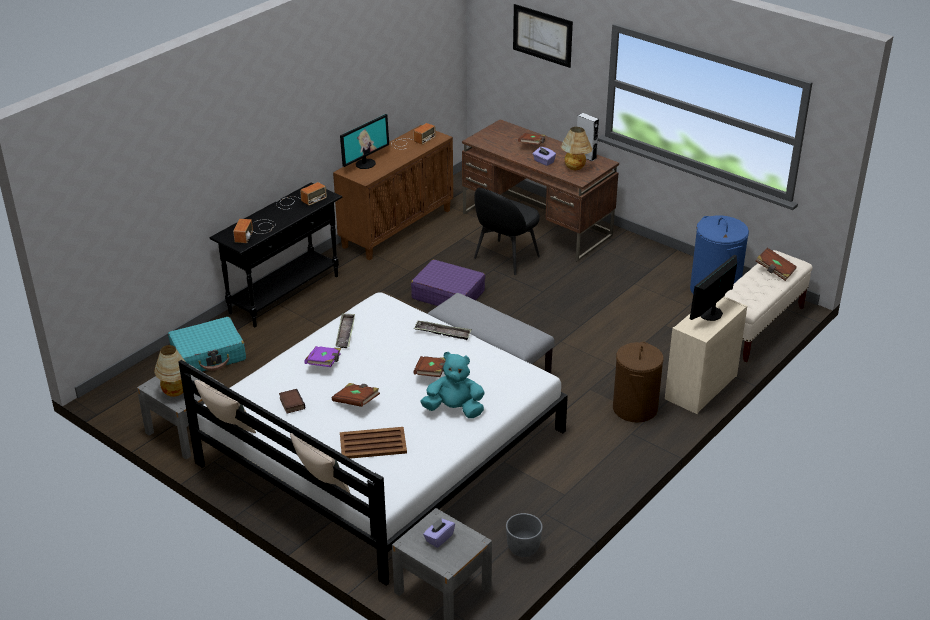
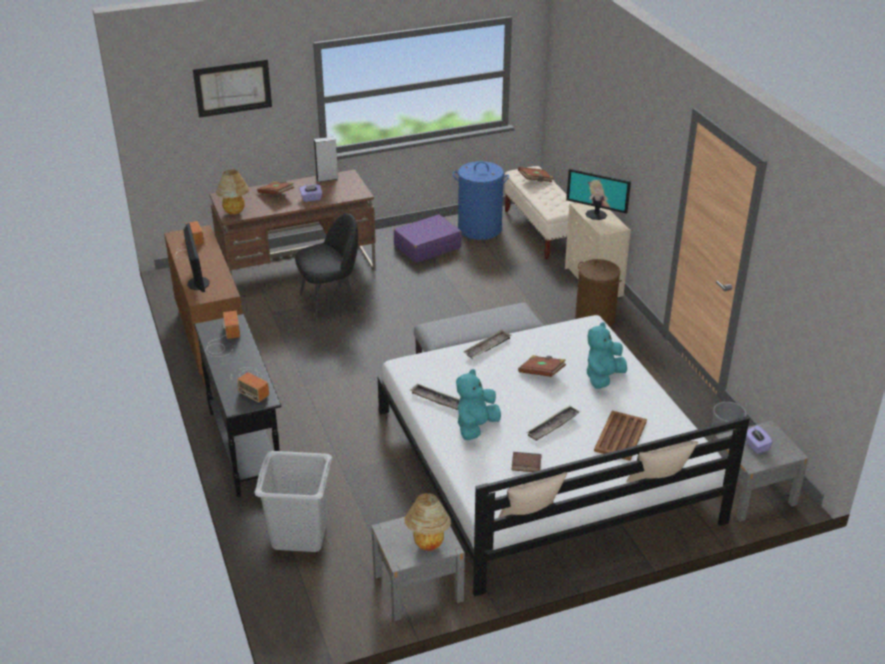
camera: 60 degrees left, 0 degrees up
turquoise suitcase [168,317,246,372] -> grey laundry basket [254,451,332,552]
purple book [304,346,341,367] -> turquoise plush toy [456,369,501,440]
brown book [332,383,380,407] -> tray [526,405,580,441]
purple suitcase [411,259,485,306] -> purple suitcase moved to [394,215,462,263]
black chair [474,188,540,275] -> black chair turned 90 degrees counterclockwise [295,213,358,322]
table lamp [561,127,592,170] -> table lamp moved to [216,170,249,215]
monitor [690,255,737,321] -> monitor turned 45 degrees counterclockwise [566,169,631,220]

